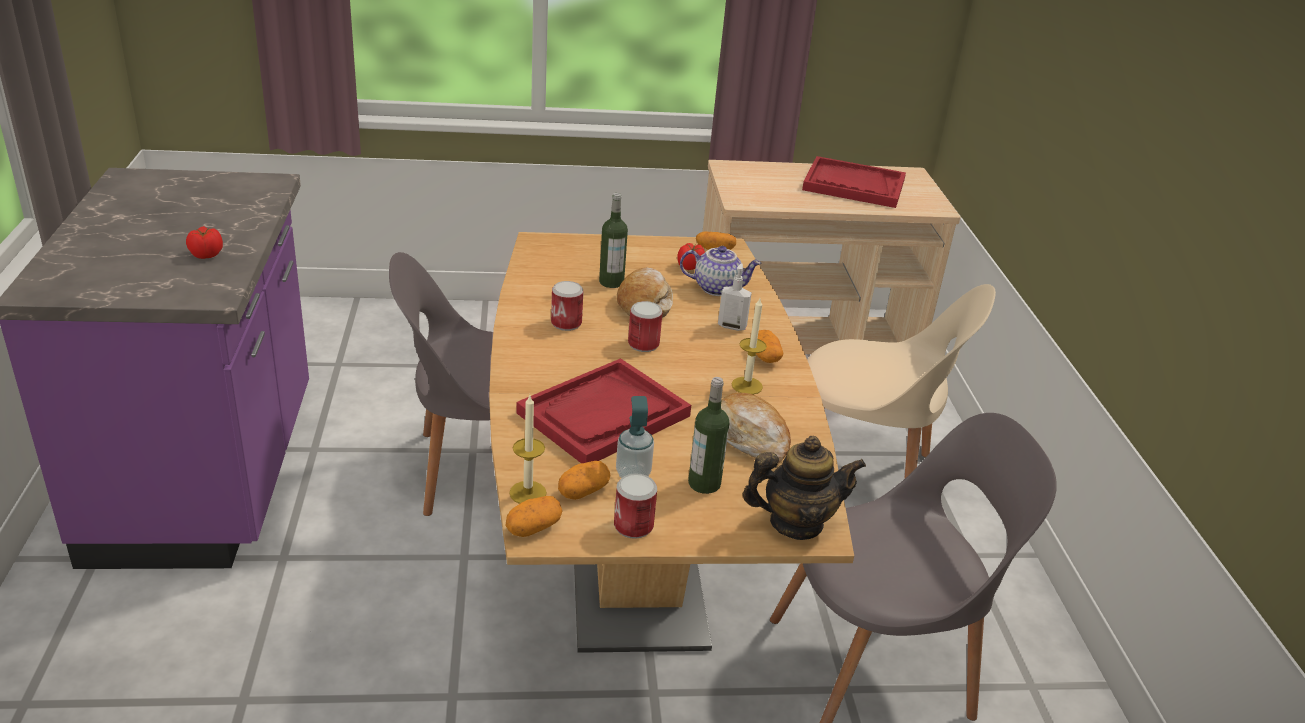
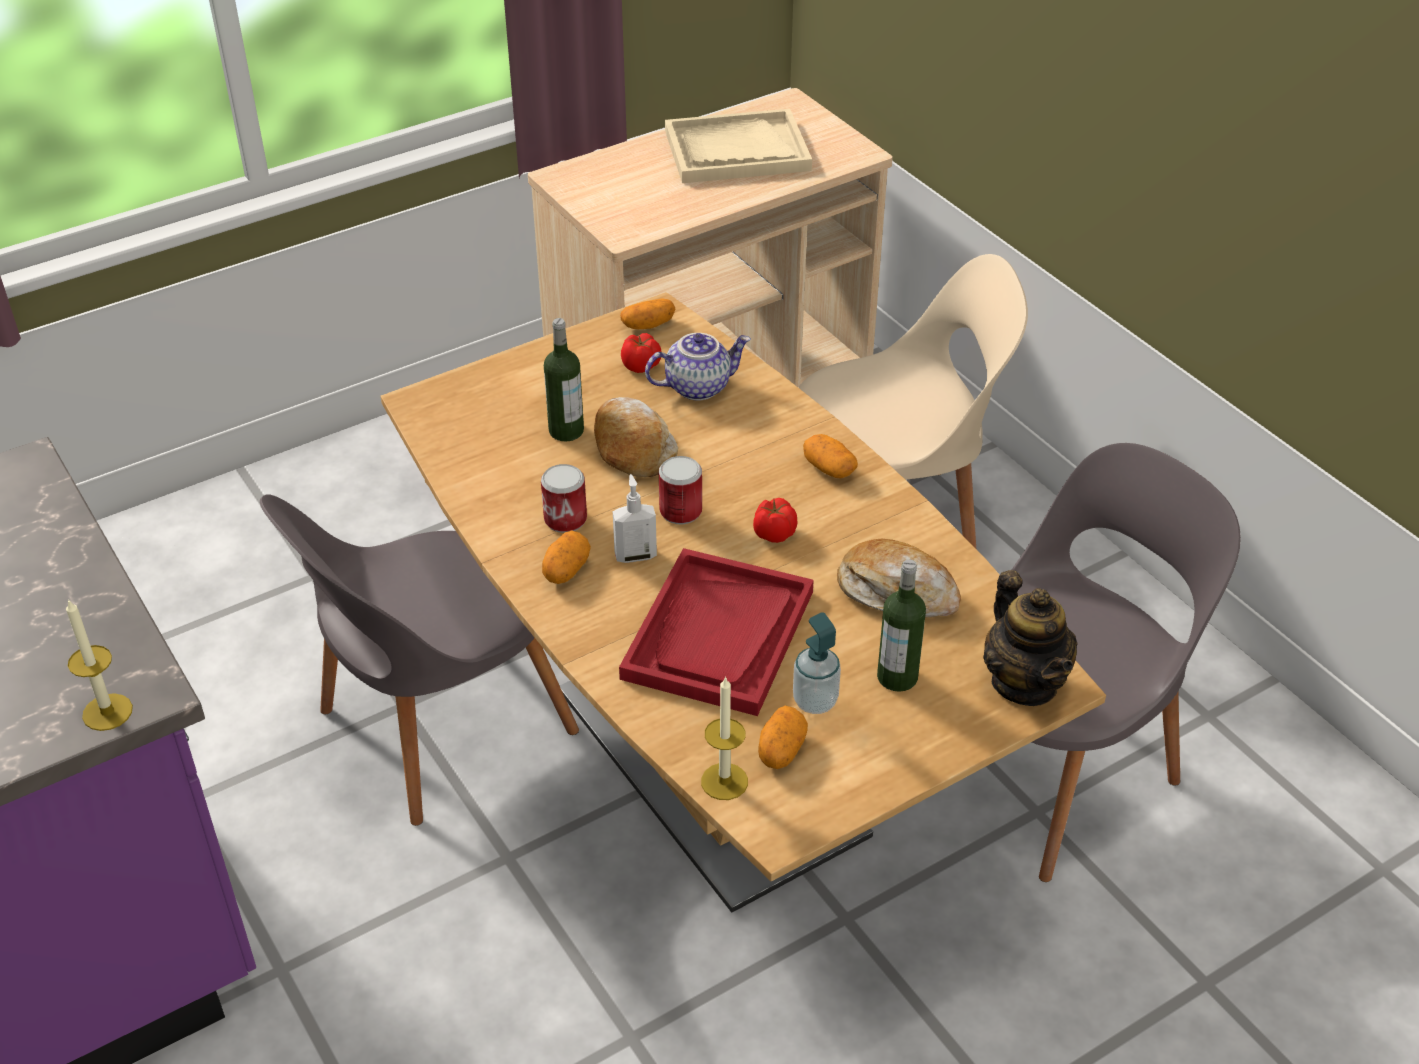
camera: 25 degrees left, 10 degrees up
tomato [186,226,223,259] -> tomato moved to [753,498,797,543]
potato [505,496,562,537] -> potato moved to [542,530,591,584]
can [614,473,657,539] -> none
soap dispenser [718,264,752,331] -> soap dispenser moved to [613,474,657,563]
candle [732,298,767,395] -> candle moved to [66,599,133,731]
teapot [742,436,866,540] -> teapot turned 105 degrees clockwise [983,570,1077,706]
red tray [802,156,906,208] -> beige tray [665,109,812,183]

